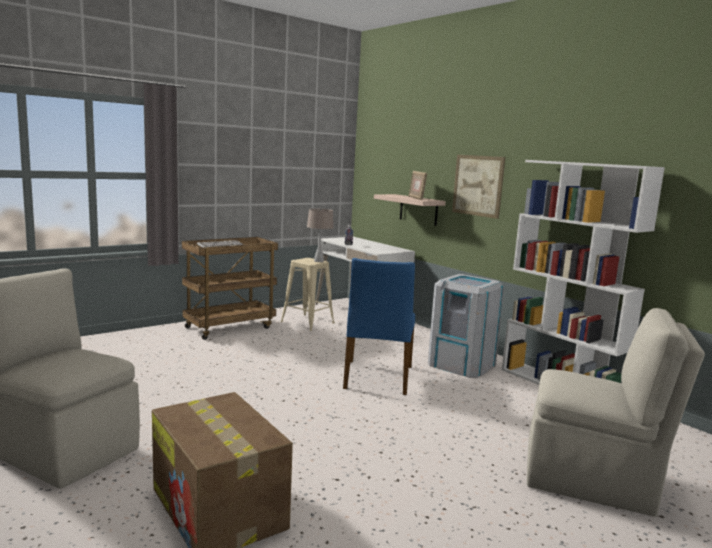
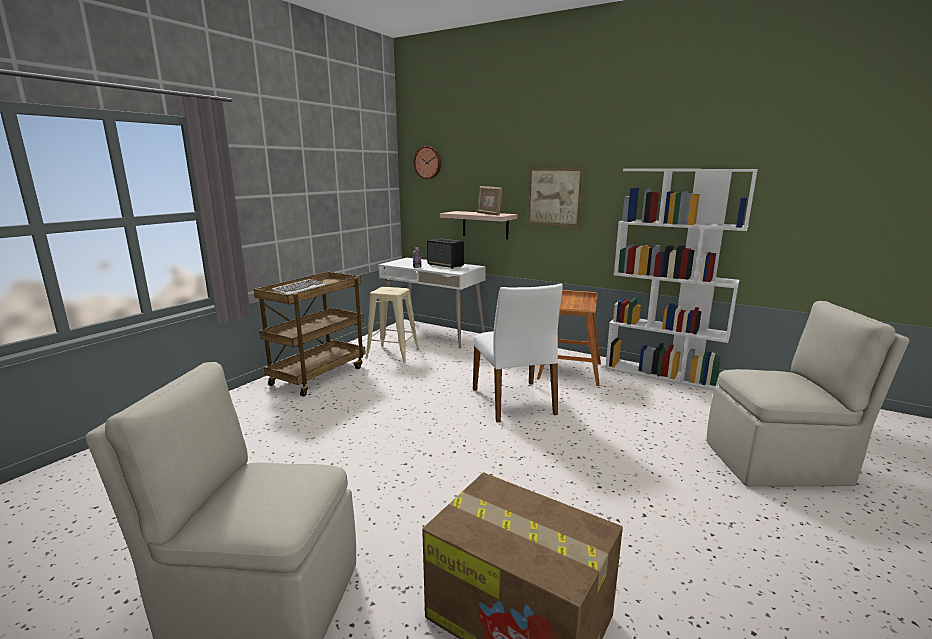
camera: 20 degrees left, 5 degrees up
beige table lamp [307,209,334,262] -> none
blue chair [343,258,415,395] -> white chair [473,284,563,423]
grey trash can [428,274,505,378] -> brown stool [537,290,601,386]
none -> wall clock [414,146,441,179]
none -> speaker [427,238,464,269]

